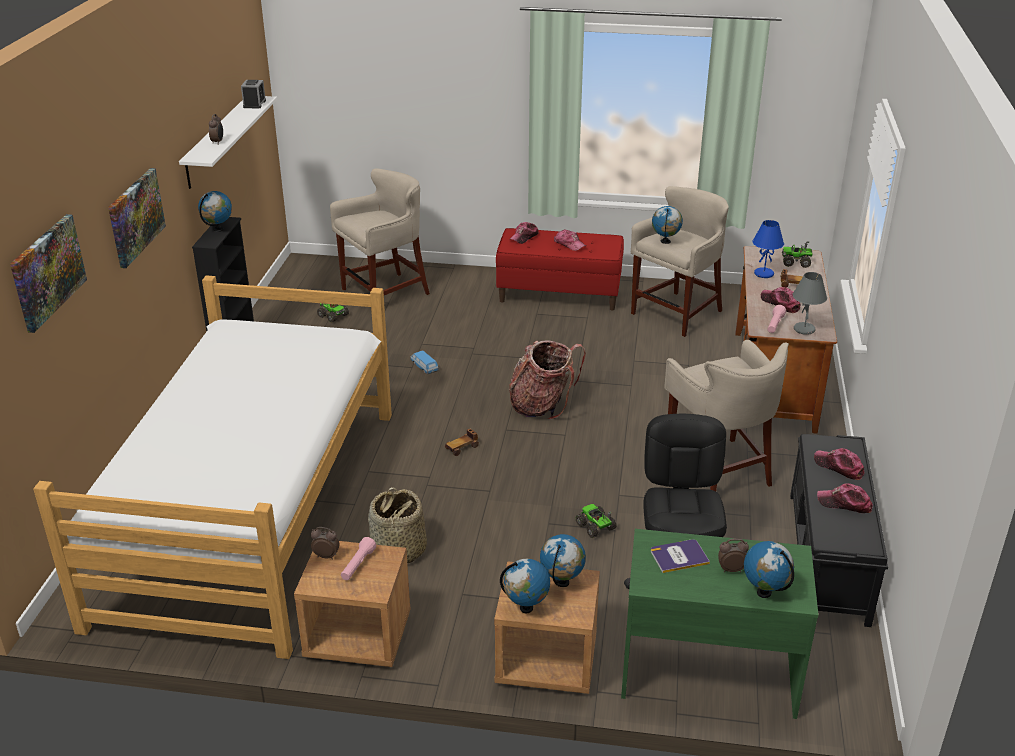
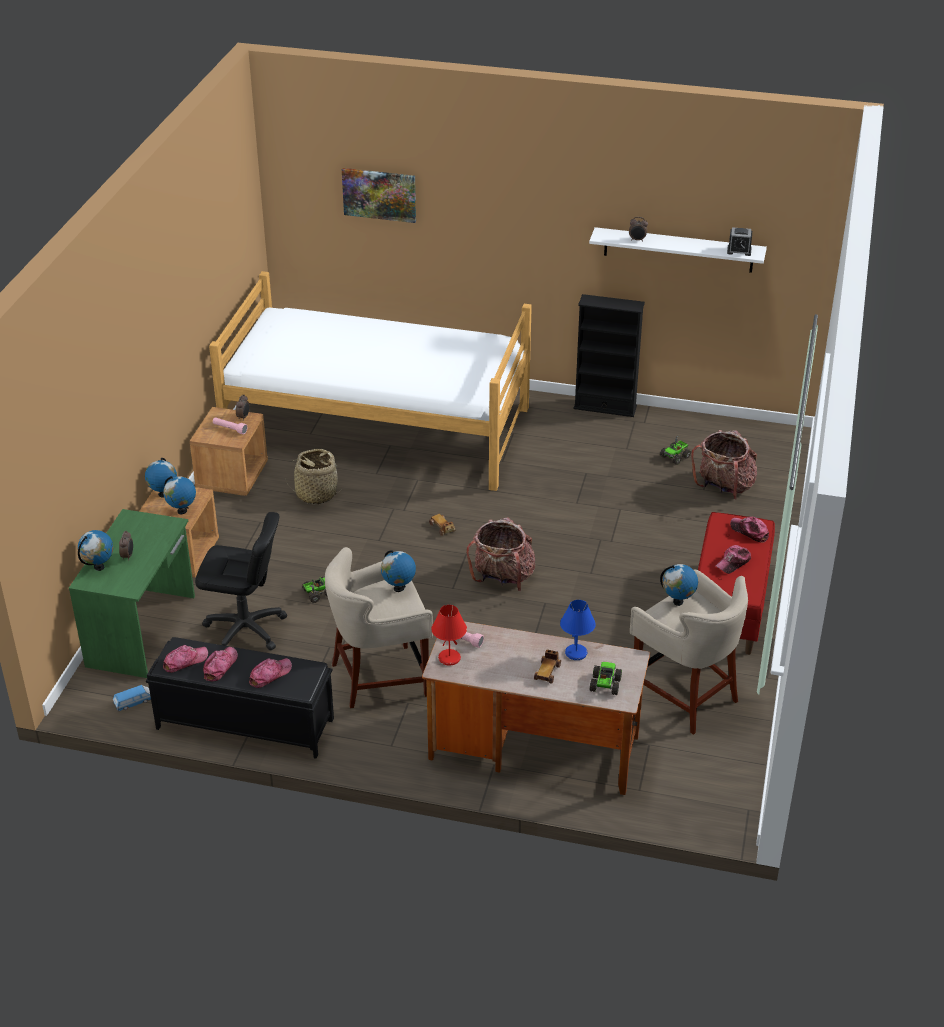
camera: 95 degrees right, 5 degrees up
picture [108,168,166,268] -> none
globe [198,191,232,232] -> globe moved to [381,550,416,592]
beige stool [330,168,430,295] -> backpack [691,430,757,500]
toy car [410,350,439,375] -> toy car moved to [113,685,151,711]
book [651,539,710,573] -> none
cap [761,287,801,313] -> cap moved to [163,645,208,673]
grey table lamp [792,272,827,335] -> red table lamp [431,605,467,666]

